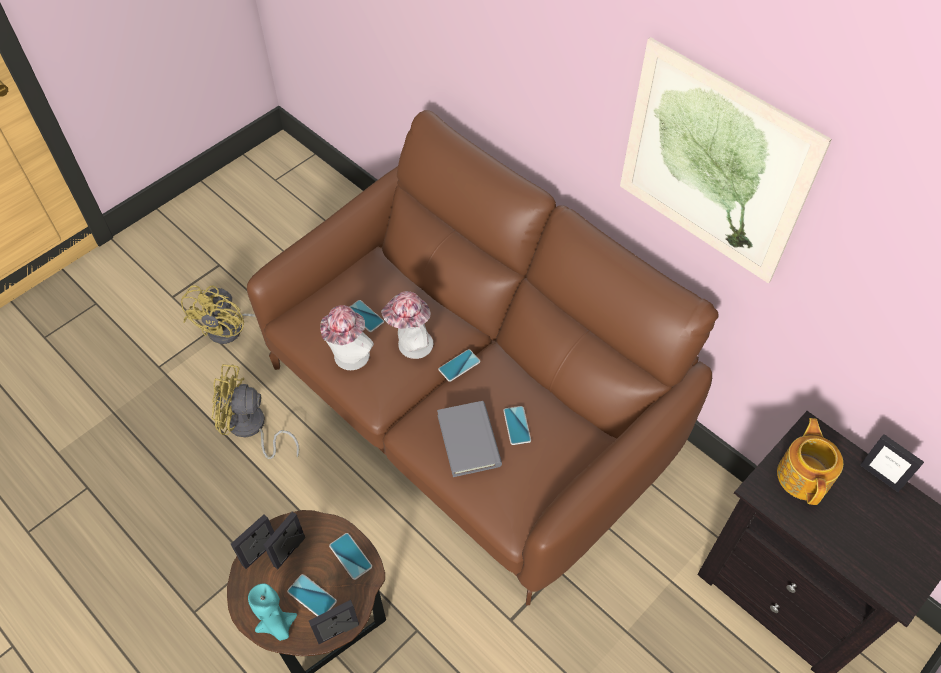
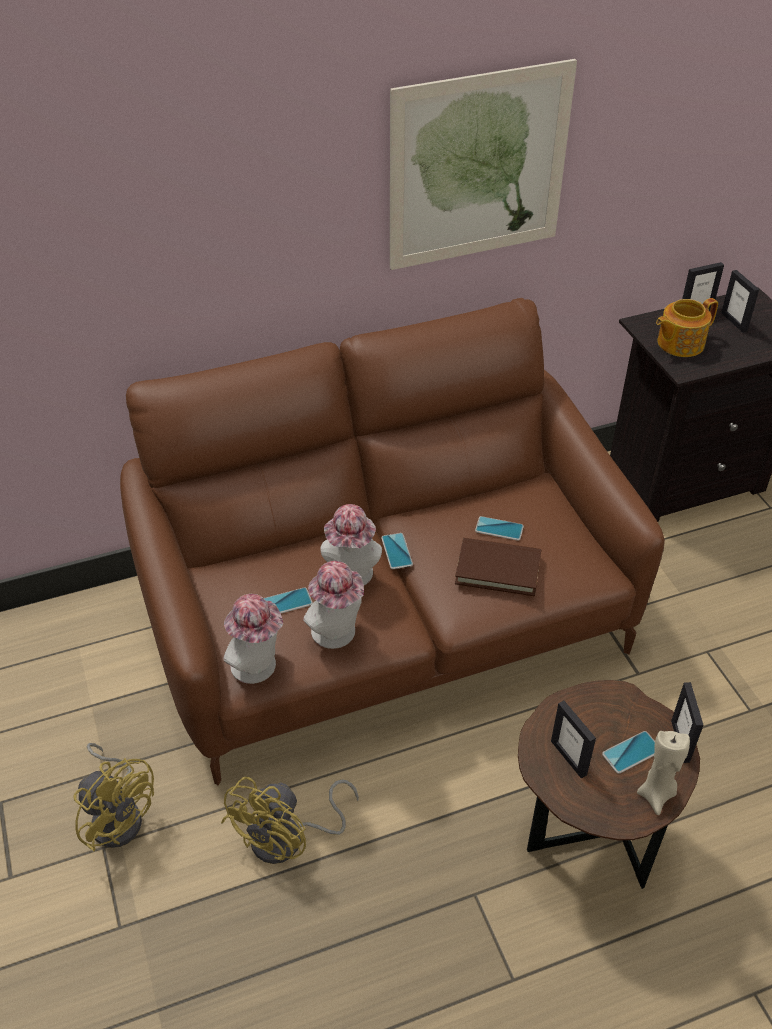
camera: 65 degrees left, 10 degrees down
picture frame [231,514,274,569] -> picture frame moved to [721,270,759,333]
turquoise candle [248,583,297,641] -> beige candle [637,731,690,815]
phone [329,533,372,580] -> none
grey book [437,401,502,477] -> brown book [455,538,541,596]
teapot [777,418,843,505] -> teapot turned 60 degrees counterclockwise [656,298,718,357]
none -> hat [223,594,283,684]

